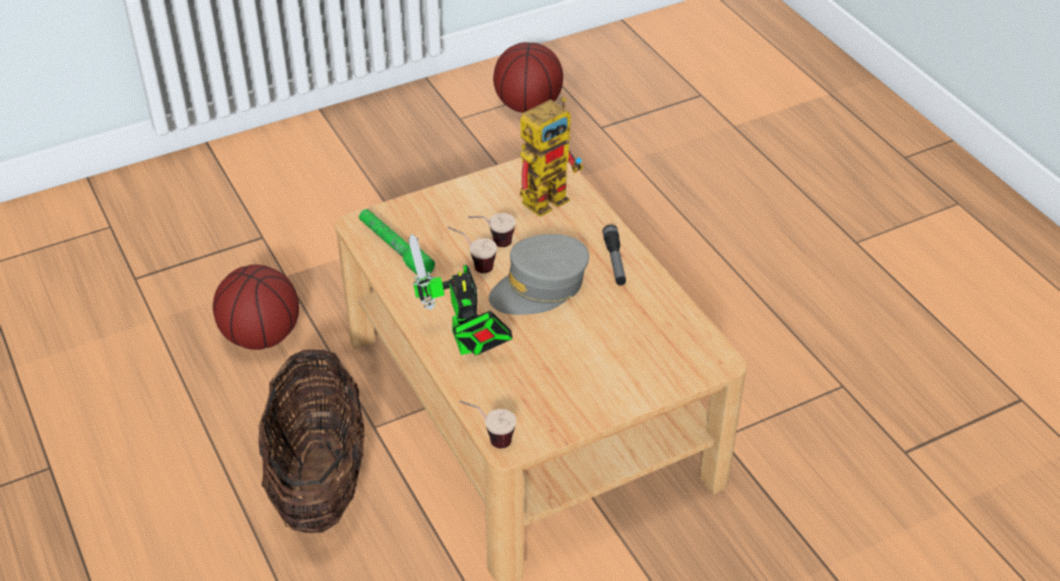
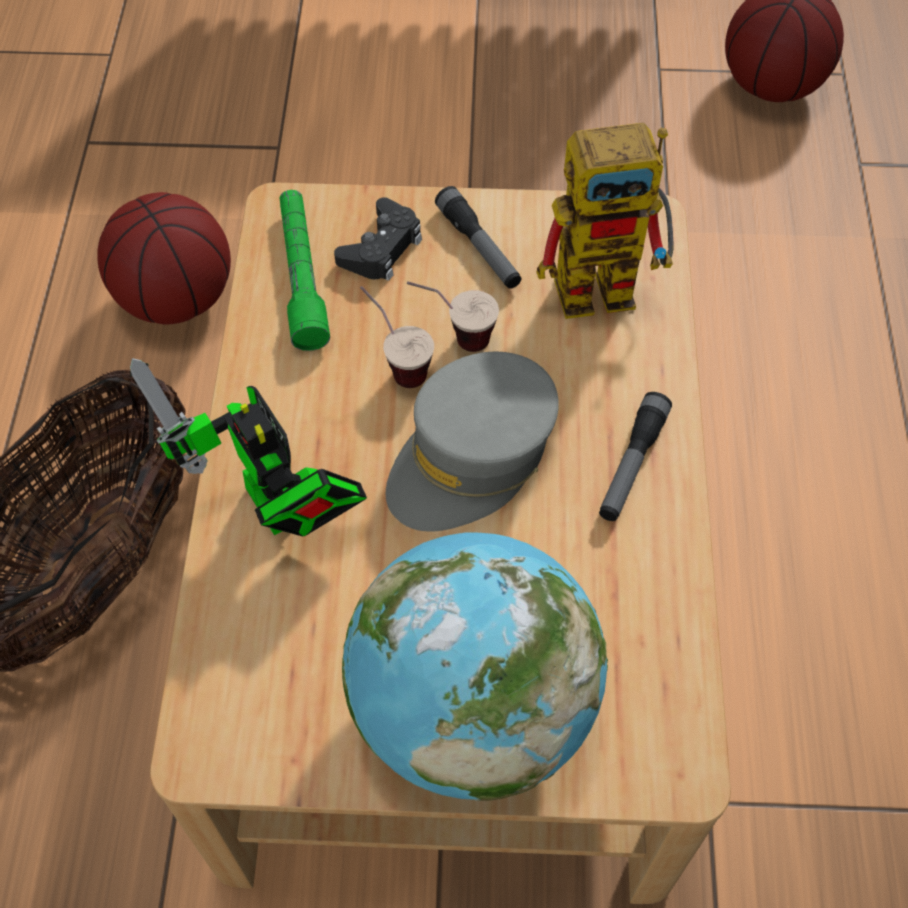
camera: 30 degrees right, 15 degrees up
toy robot [408,234,513,355] -> toy robot turned 45 degrees counterclockwise [130,358,367,537]
cup [459,400,516,448] -> none
grey cap [489,234,589,315] -> grey cap turned 45 degrees counterclockwise [386,352,559,532]
none -> black game controller [334,197,422,281]
none -> globe [342,533,608,801]
none -> flashlight [435,186,522,289]

